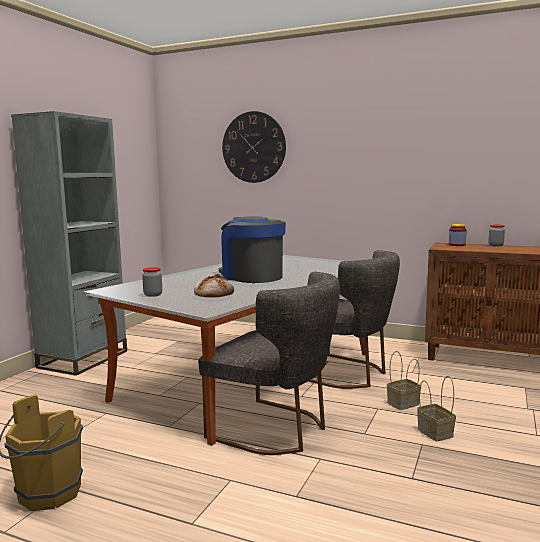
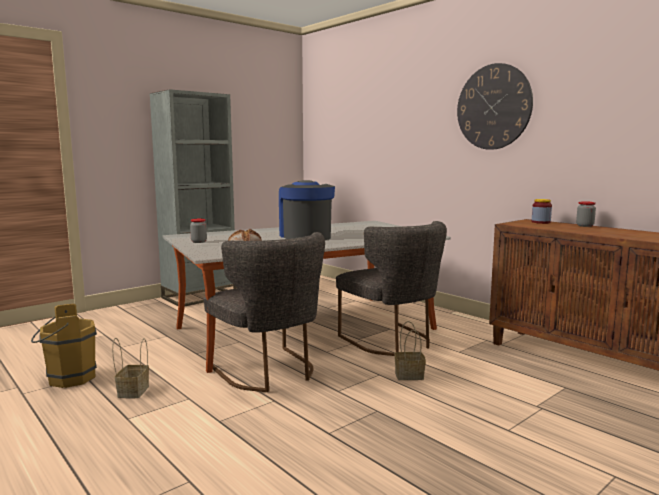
camera: 25 degrees right, 0 degrees up
wall clock [222,111,286,183] -> wall clock moved to [457,63,533,150]
basket [417,376,456,441] -> basket moved to [112,338,149,398]

